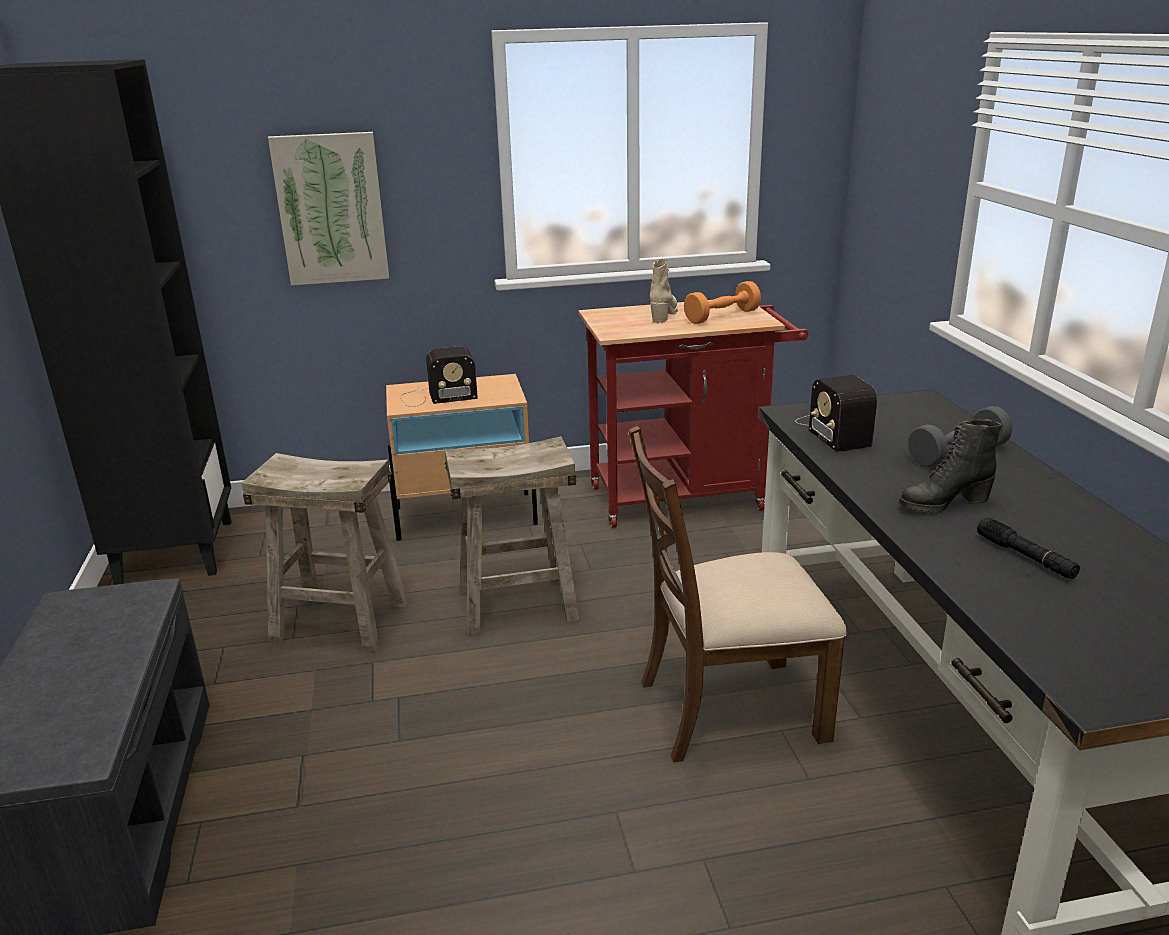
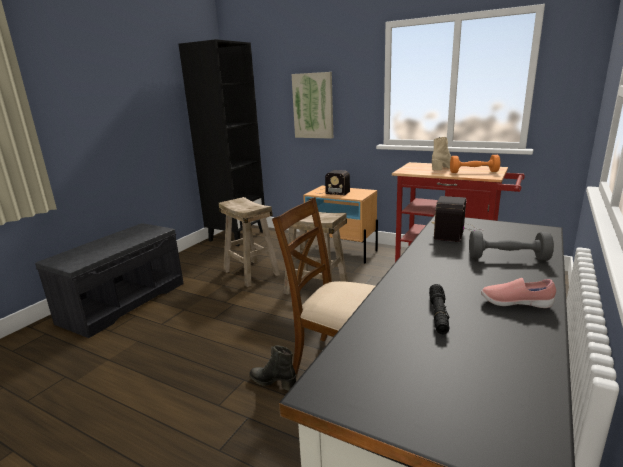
camera: 40 degrees right, 5 degrees down
black boot [899,420,1002,513] -> black boot moved to [250,345,296,391]
none -> pink shoe [481,278,556,308]

